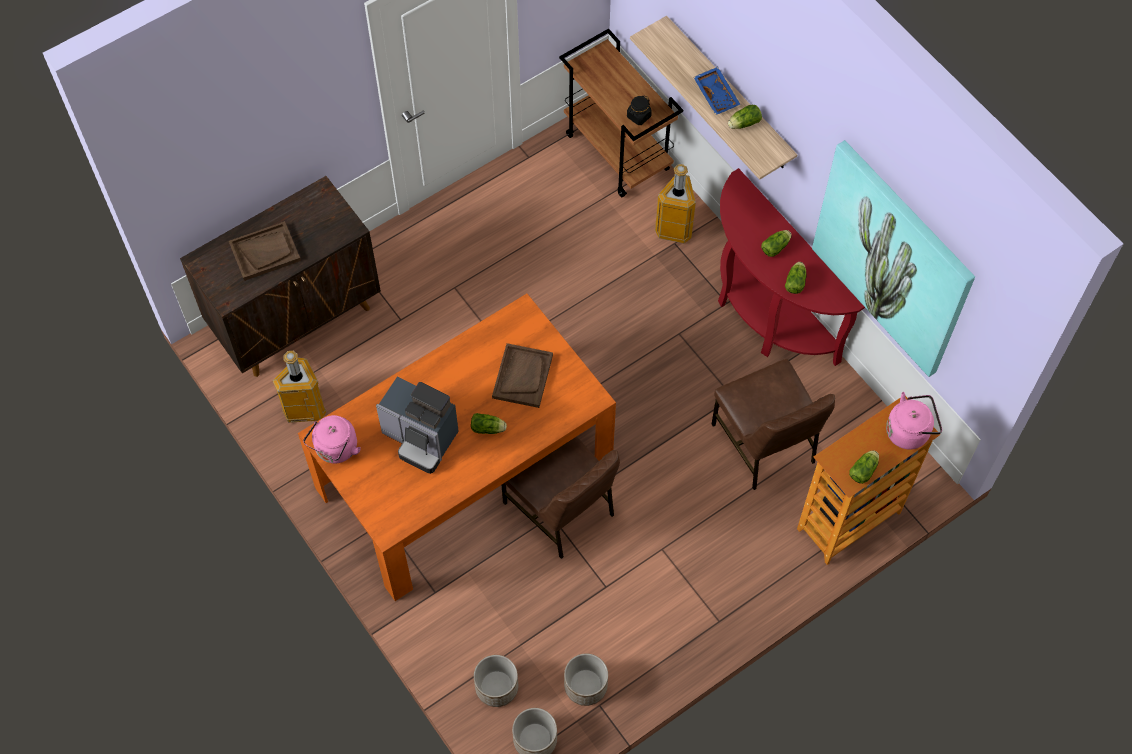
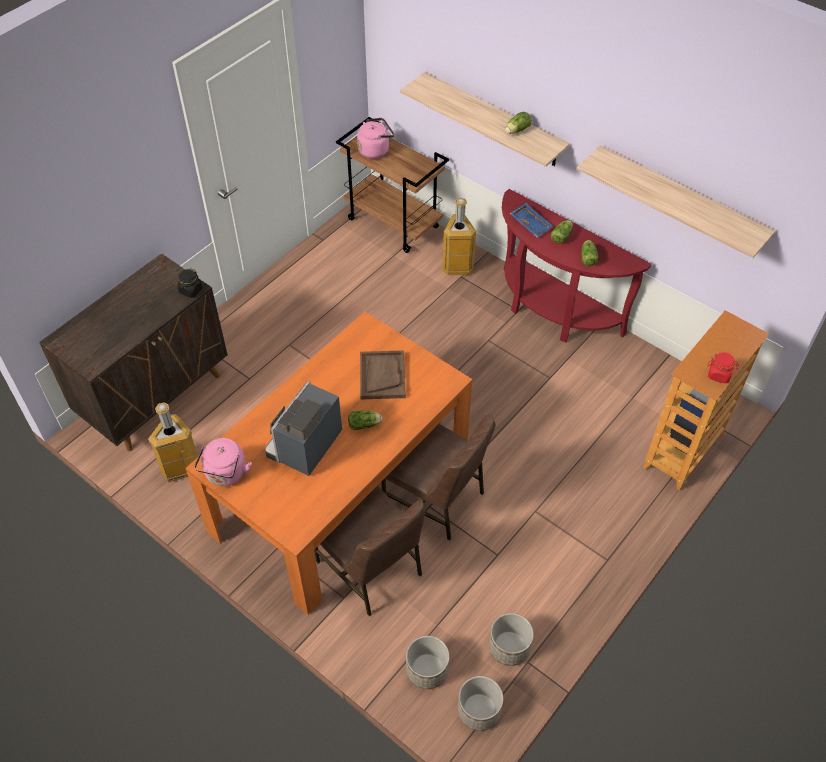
camera: 15 degrees left, 10 degrees down
brown tray [229,221,301,281] -> none
coffee machine [376,377,459,474] -> coffee machine turned 105 degrees clockwise [265,381,342,476]
black jar [627,95,652,125] -> black jar moved to [178,268,203,298]
blue tray [693,67,740,115] -> blue tray moved to [510,203,554,238]
brown chair [712,359,835,490] -> brown chair moved to [314,486,425,616]
picture [812,140,975,377] -> shelf [576,145,776,258]
lettuce [849,450,879,484] -> red jar [708,352,739,384]
pink kettle [886,392,942,450] -> pink kettle moved to [357,118,394,159]

